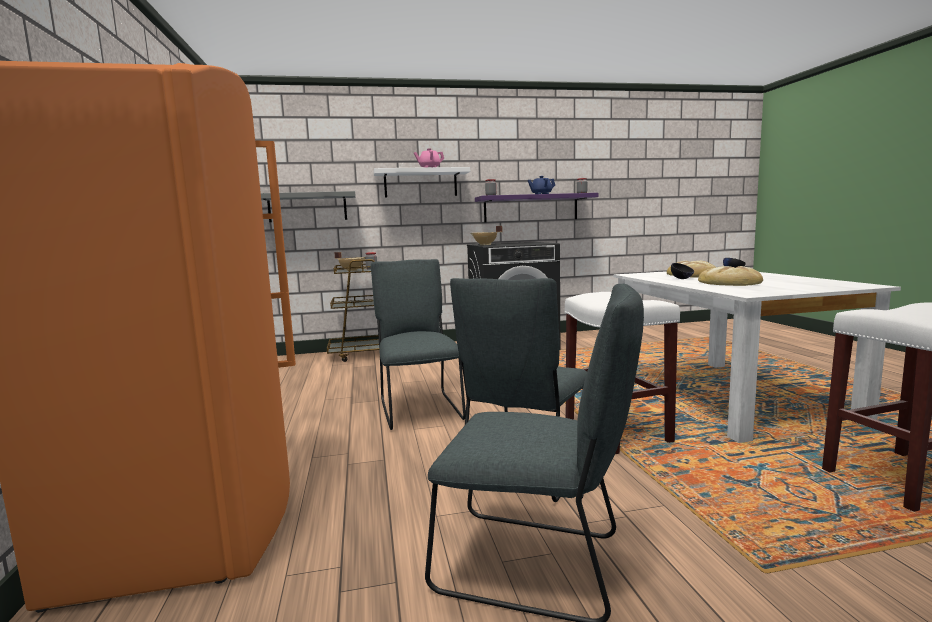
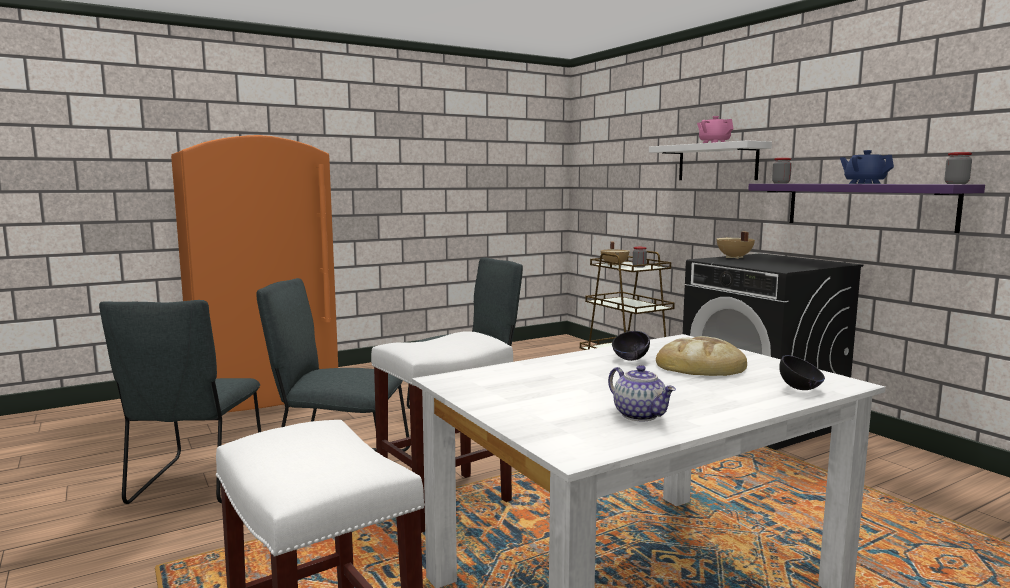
camera: 70 degrees right, 0 degrees up
grey shelf [261,191,356,222] -> none
bread [698,266,763,286] -> none
none -> teapot [608,365,676,421]

